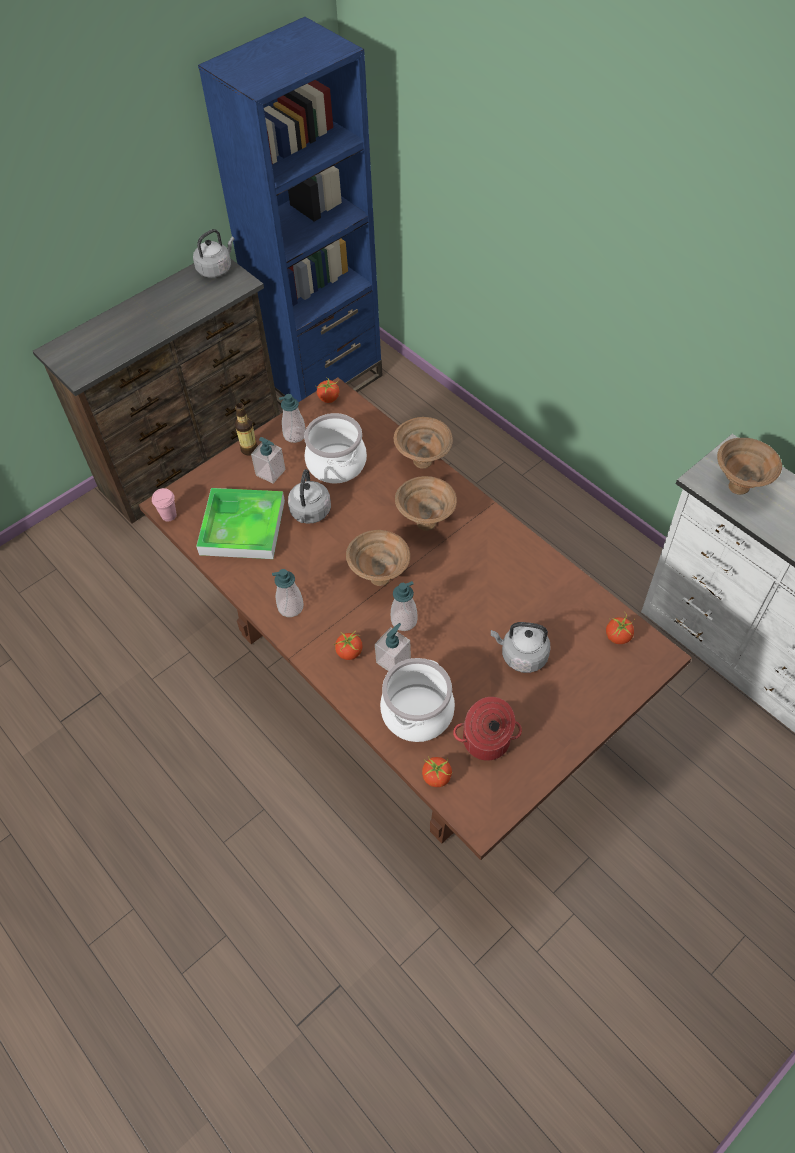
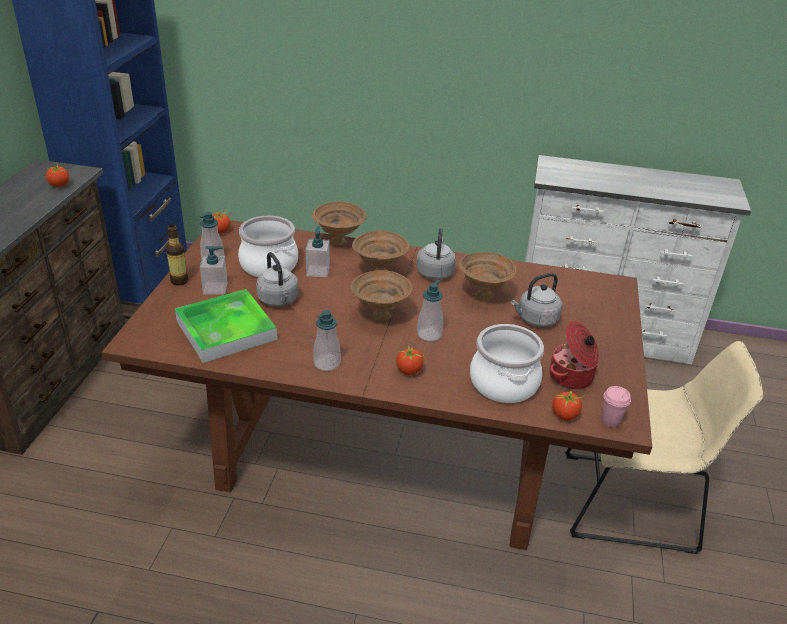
camera: 40 degrees left, 20 degrees down
pink cup [152,488,177,522] -> pink cup moved to [602,386,631,427]
grey kettle [193,229,234,278] -> grey kettle moved to [416,228,456,280]
soap dispenser [375,623,411,671] -> soap dispenser moved to [306,226,330,277]
tomato [606,612,634,644] -> tomato moved to [46,162,69,187]
brown bowl [717,438,782,495] -> brown bowl moved to [458,252,517,302]
none -> beige chair [565,341,763,554]

